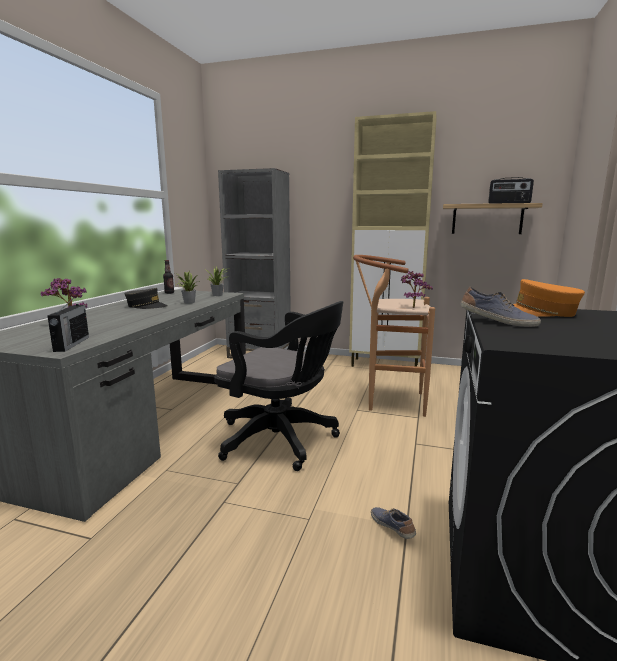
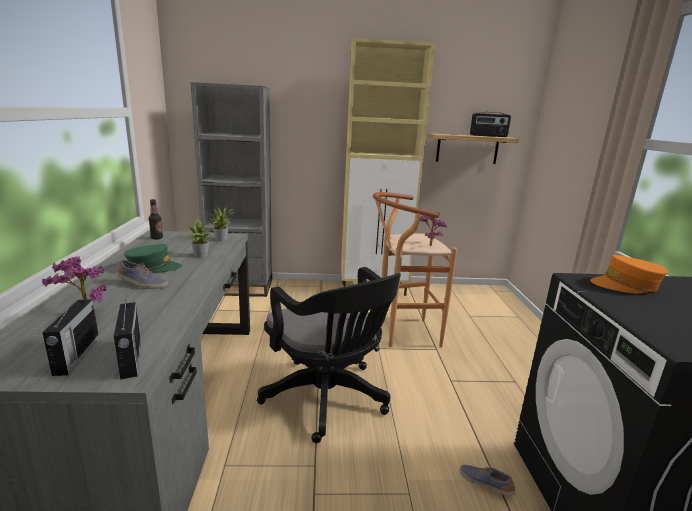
camera: 20 degrees left, 5 degrees up
grey cap [124,288,168,309] -> green cap [124,244,182,273]
black office chair [214,301,344,471] -> black office chair turned 45 degrees clockwise [257,267,401,443]
shoe [460,286,541,327] -> shoe moved to [116,259,168,289]
none -> radio [42,293,99,376]

